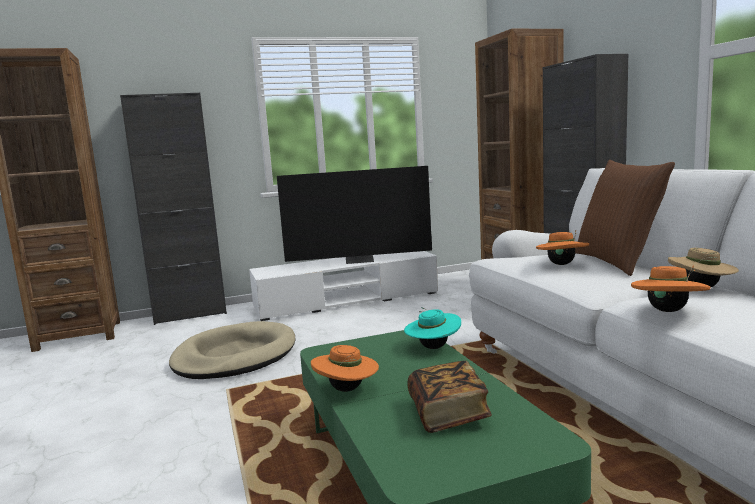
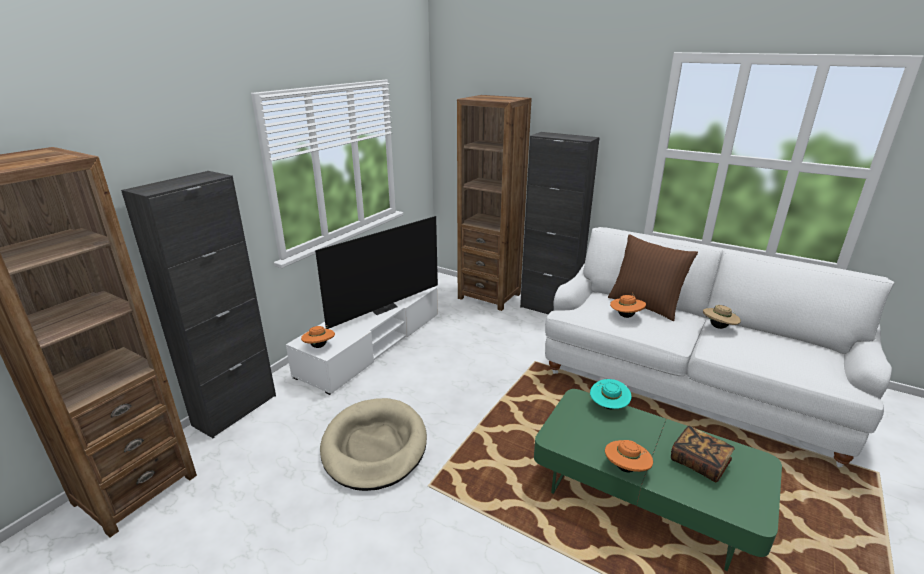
camera: 40 degrees left, 15 degrees up
orange hat [631,265,711,312] -> orange hat moved to [301,326,335,348]

